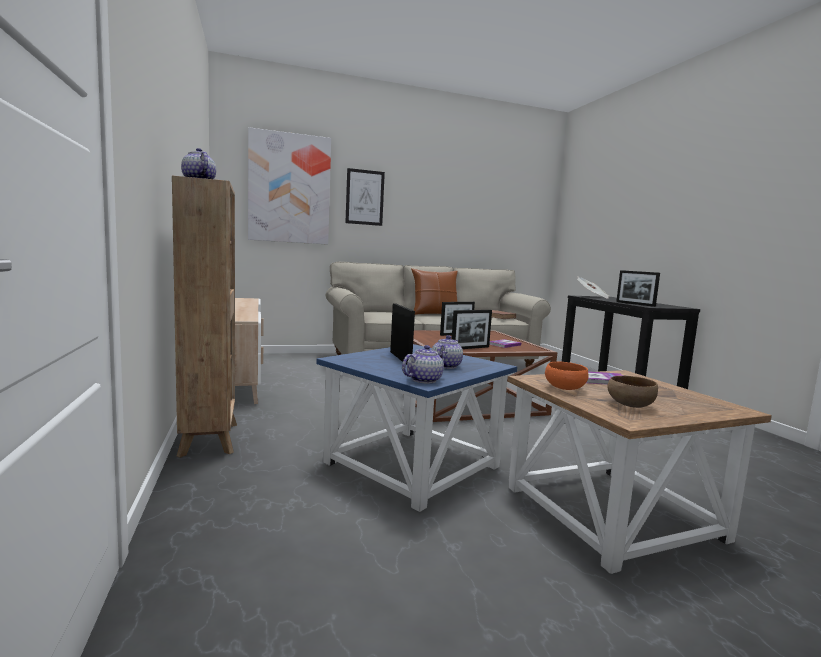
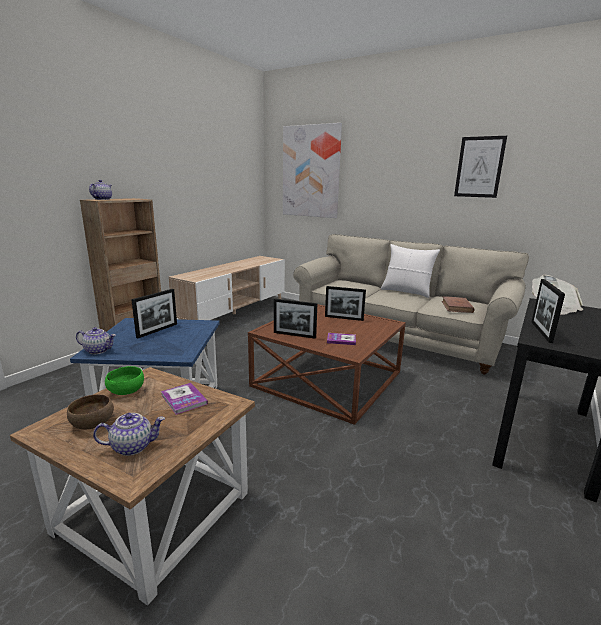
camera: 50 degrees right, 10 degrees up
picture [346,168,385,226] -> picture moved to [454,136,507,198]
brown pillow [411,268,458,315] -> white pillow [381,244,440,298]
teapot [432,335,463,369] -> teapot moved to [93,413,165,456]
orange bowl [545,361,588,390] -> green bowl [105,366,144,395]

